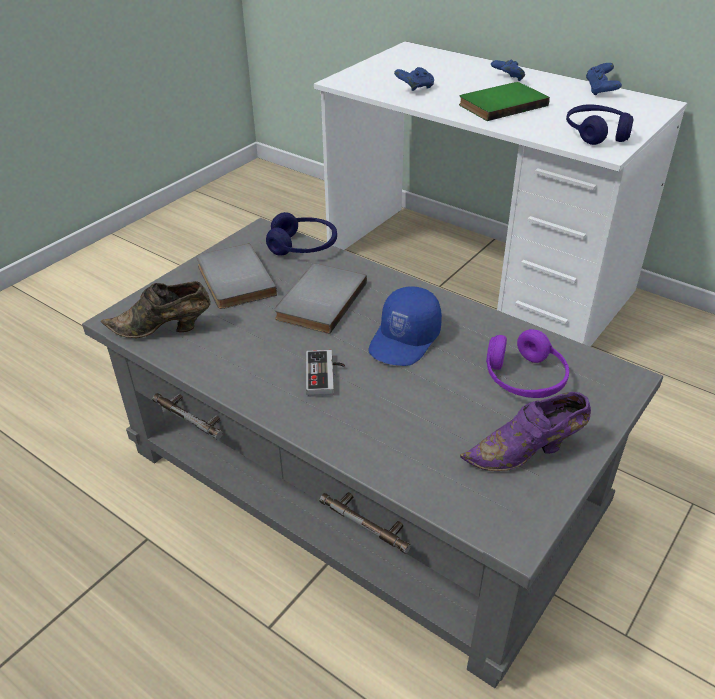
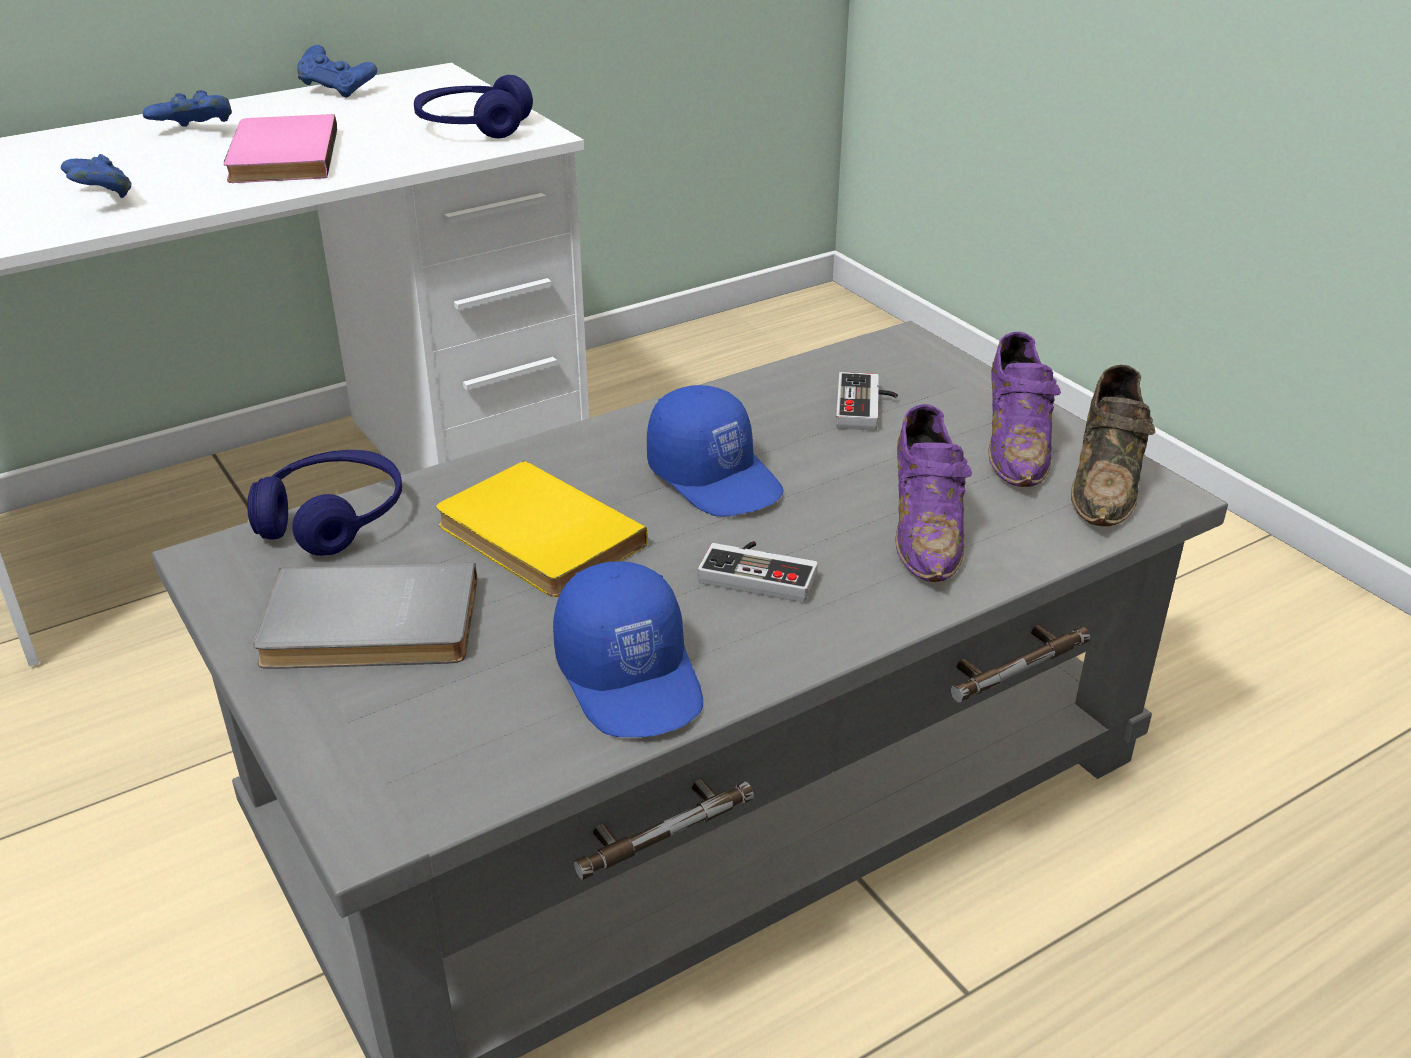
camera: 70 degrees left, 5 degrees down
brown shoe [101,281,211,338] -> brown shoe moved to [1071,365,1155,526]
grey book [274,264,367,334] -> yellow book [436,461,648,597]
green book [459,82,550,121] -> pink book [224,114,337,183]
purple headphones [486,329,569,398] -> game controller [836,372,898,431]
none -> blue cap [553,561,703,737]
none -> purple shoe [895,404,972,582]

